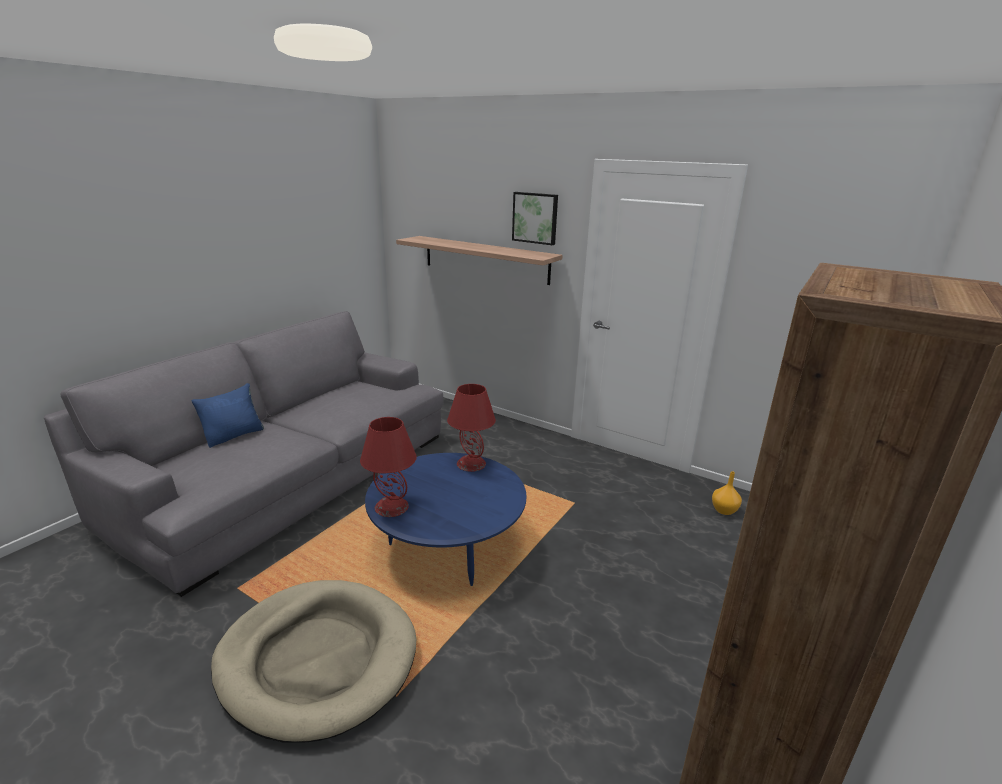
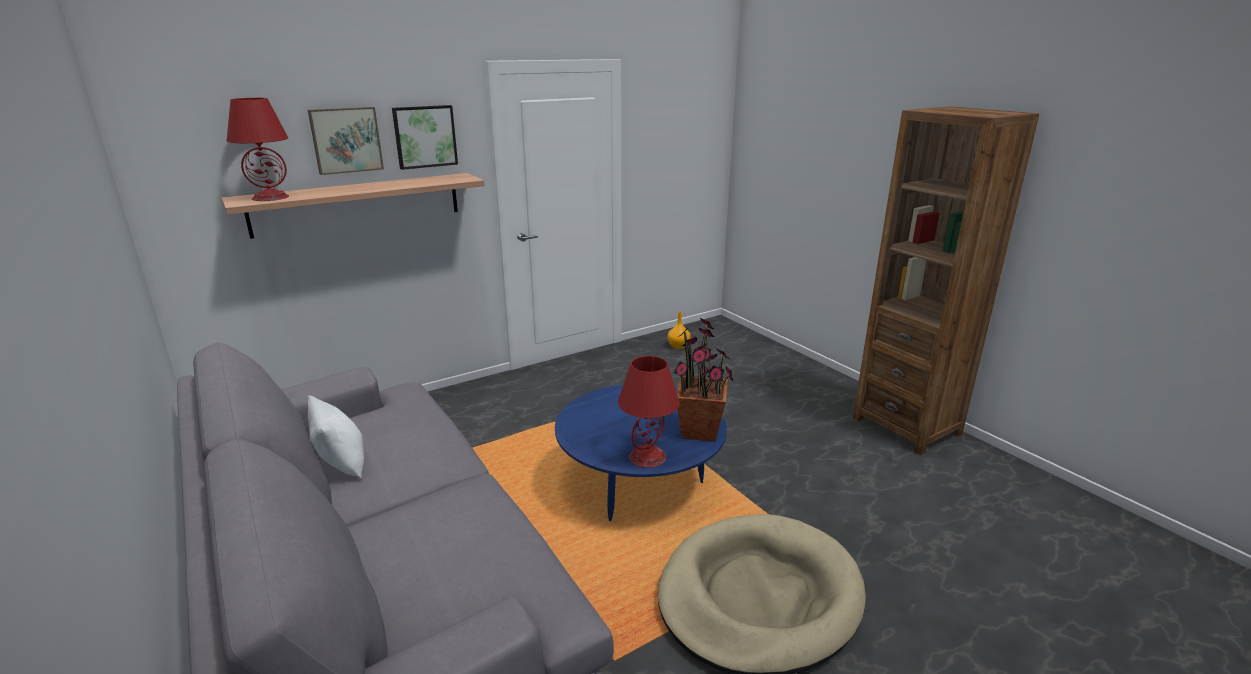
camera: 65 degrees left, 0 degrees up
blue pillow [192,383,264,448] -> none
red table lamp [447,384,496,472] -> red table lamp moved to [227,98,289,201]
none -> picture [308,107,384,175]
none -> white pillow [308,395,364,478]
none -> potted plant [673,318,734,442]

